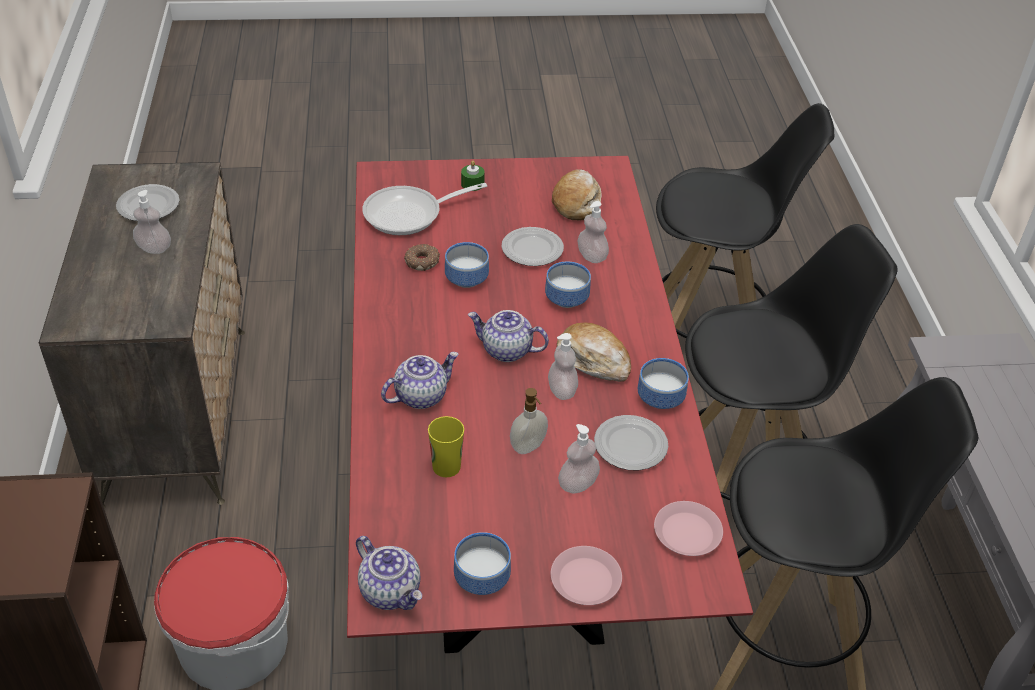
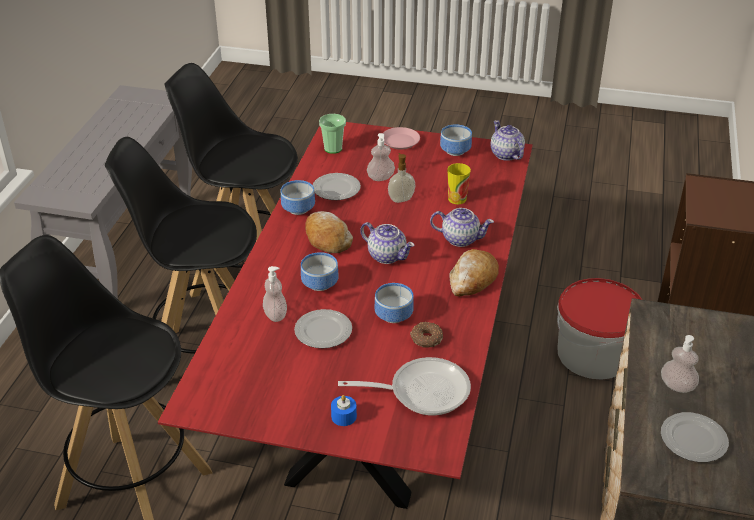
camera: 160 degrees left, 5 degrees down
teapot [381,352,459,409] -> teapot turned 150 degrees counterclockwise [430,208,494,247]
green candle [461,161,485,191] -> blue candle [331,395,357,426]
soap dispenser [548,333,578,400] -> none
bread [552,169,602,220] -> bread moved to [449,249,499,297]
pink plate [654,501,723,556] -> cup [319,114,346,154]

